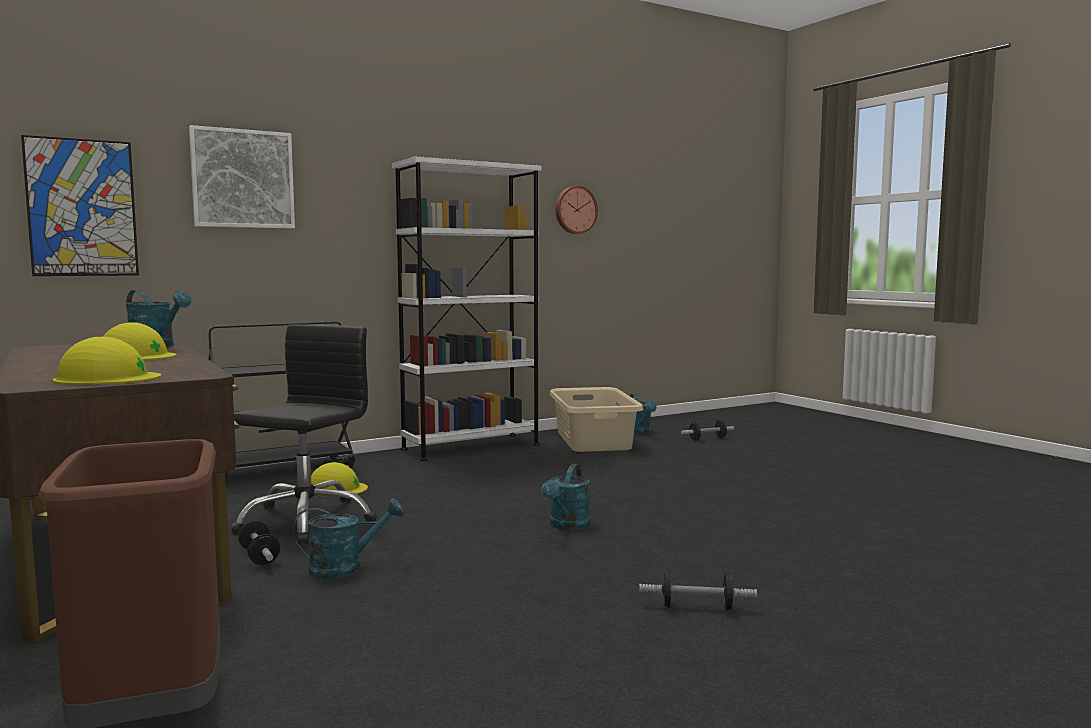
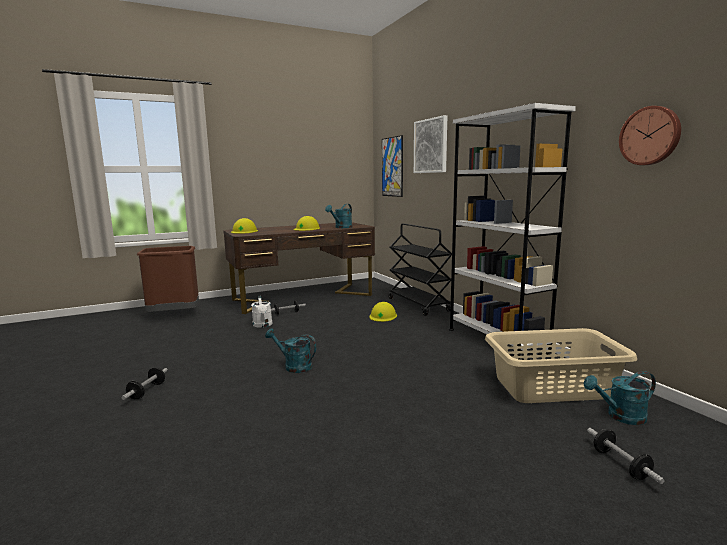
camera: 95 degrees right, 5 degrees up
black office chair [230,324,377,544] -> none
turquoise watering can [293,498,404,579] -> white watering can [251,296,273,328]

